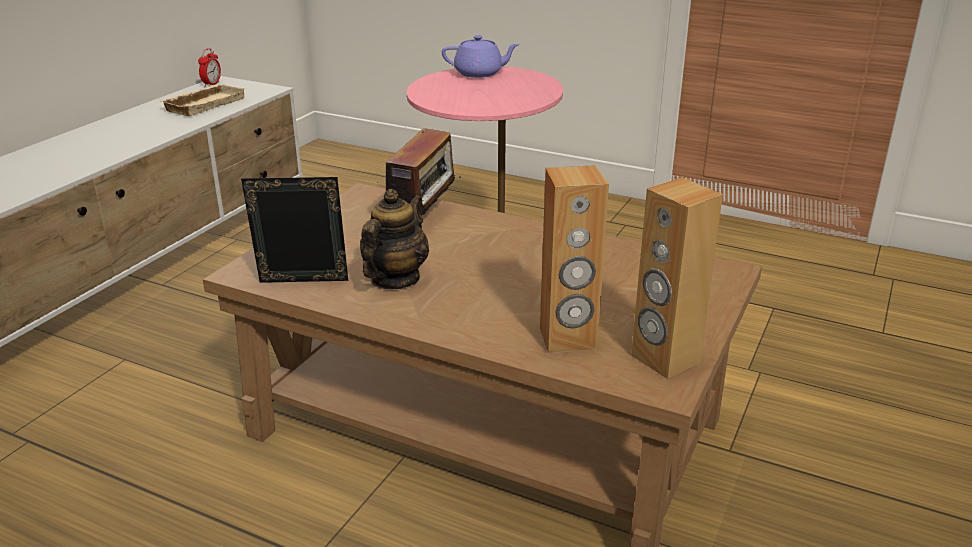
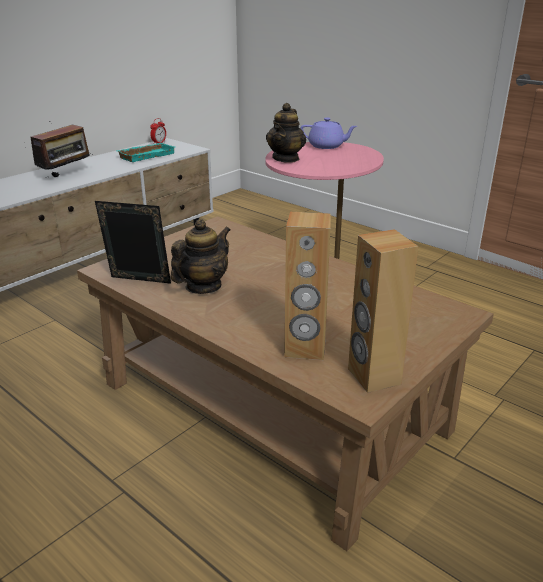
camera: 15 degrees right, 0 degrees up
beige tray [160,84,246,116] -> turquoise tray [117,143,175,162]
radio [376,128,461,215] -> radio moved to [31,124,93,178]
none -> teapot [266,103,306,163]

